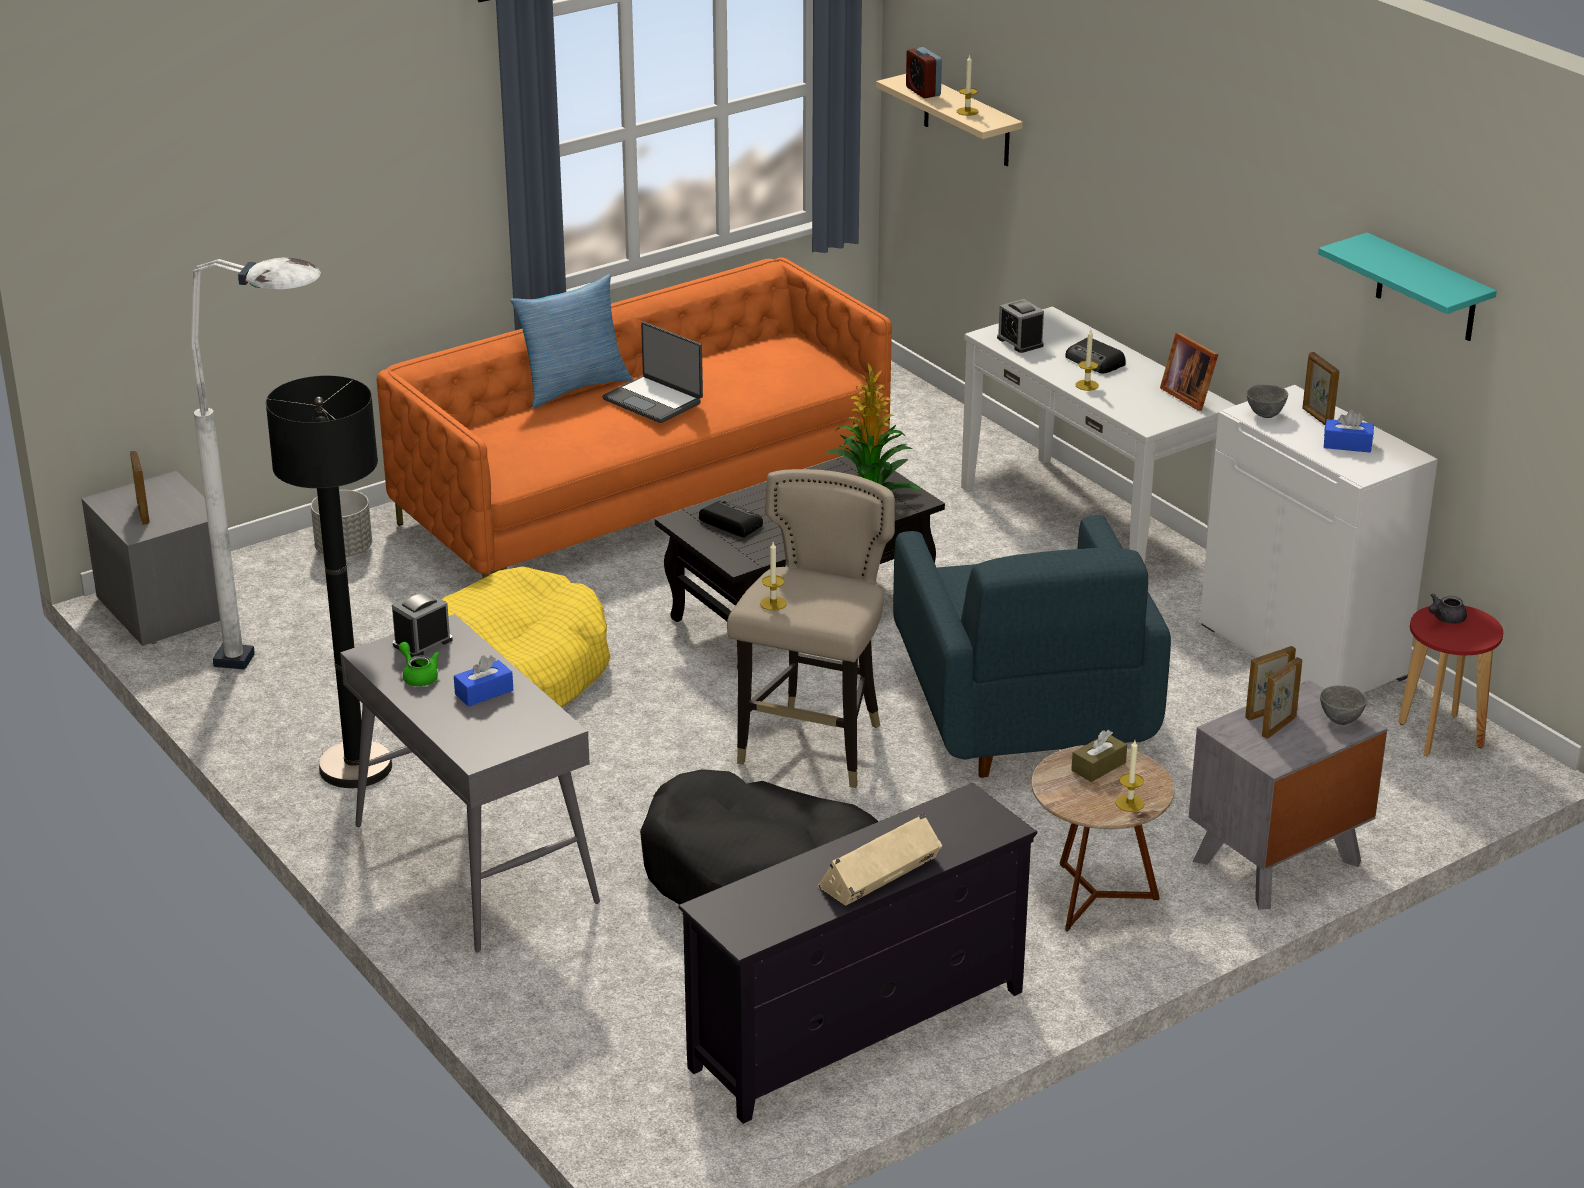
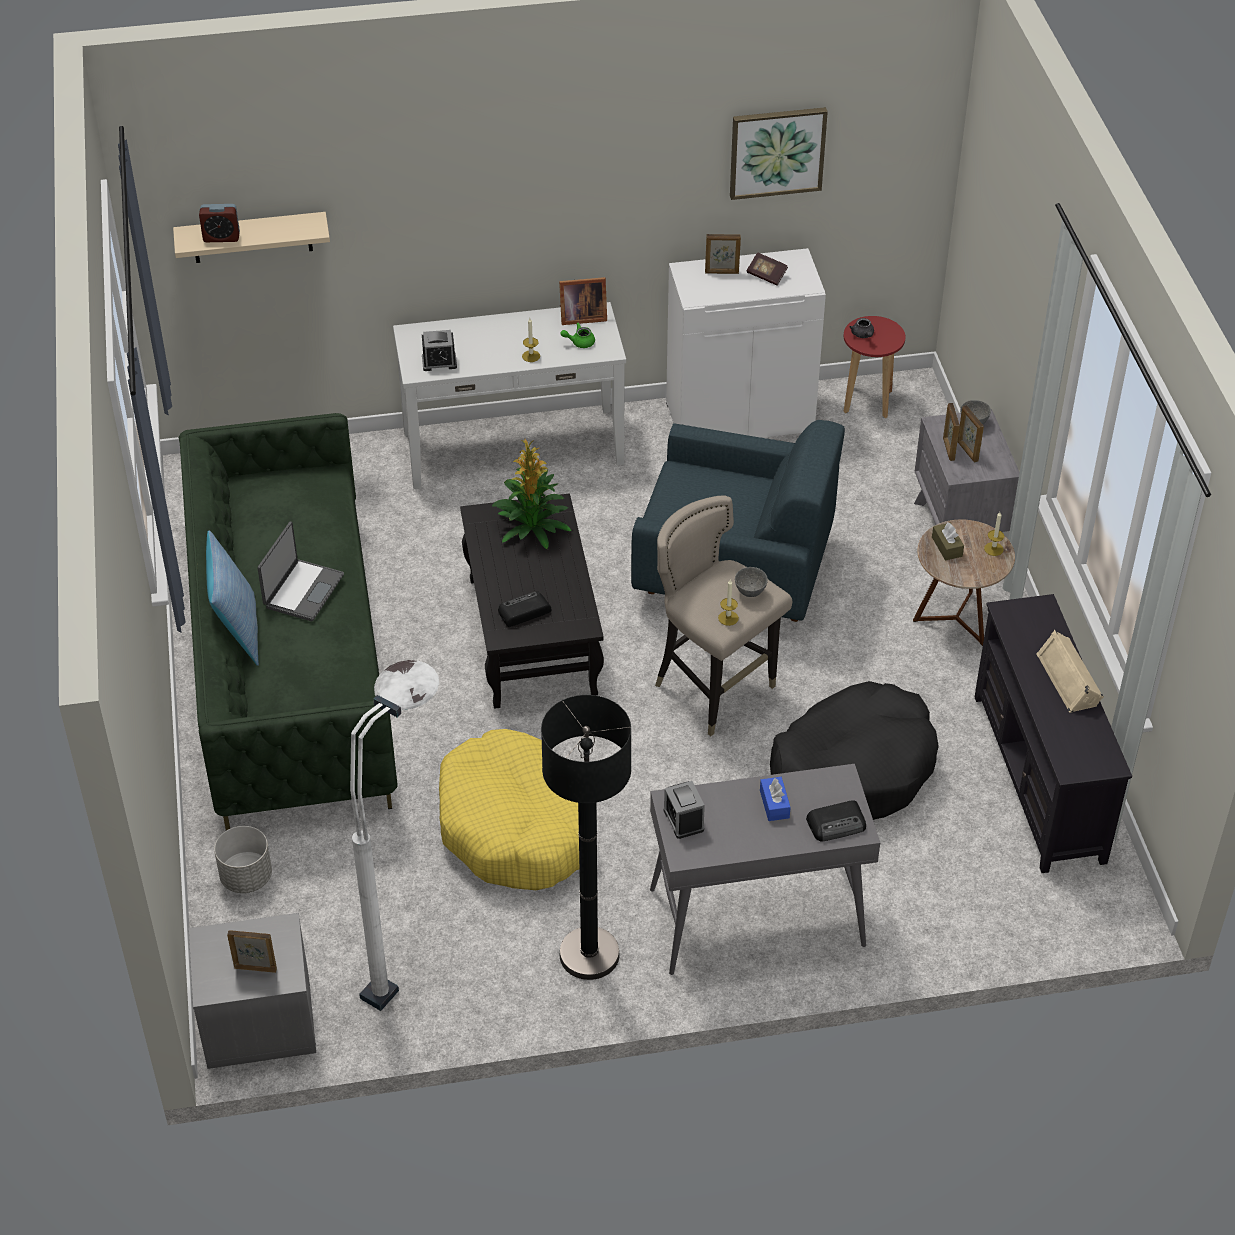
camera: 65 degrees left, 15 degrees up
orange sofa [376,258,892,578] -> green sofa [179,413,398,830]
green teapot [399,642,439,686] -> green teapot moved to [560,322,595,348]
laptop [602,322,703,423] -> laptop turned 45 degrees counterclockwise [257,521,344,621]
candle [957,54,979,116] -> none
radio [1065,337,1126,373] -> radio moved to [806,800,866,842]
grey bowl [1246,384,1288,418] -> grey bowl moved to [735,567,768,597]
turquoise shelf [1318,232,1497,341] -> picture [730,107,828,200]
blue tissue box [1324,410,1374,453] -> book [747,252,788,286]

